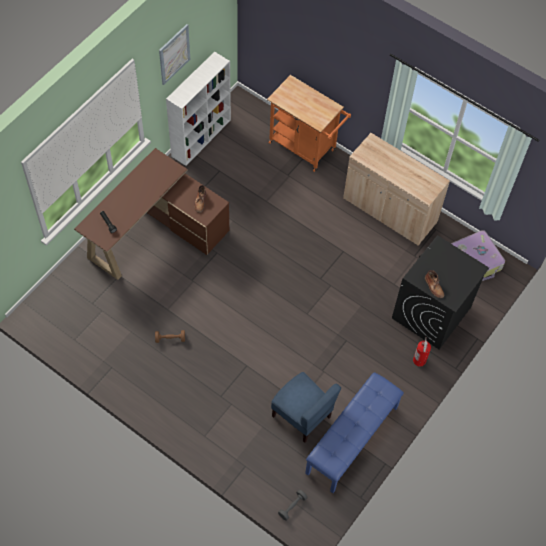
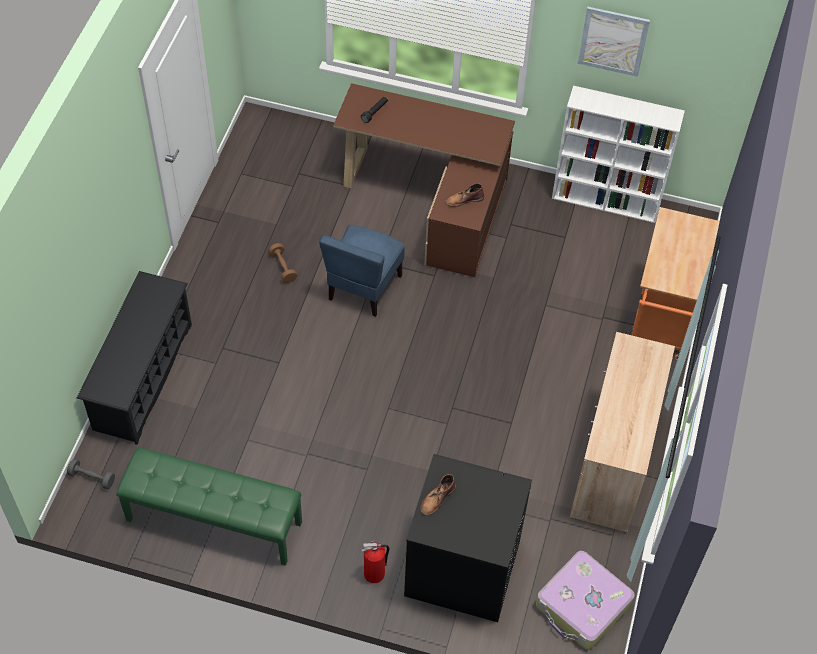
camera: 70 degrees right, 5 degrees down
blue chair [271,372,341,443] -> blue chair moved to [319,225,405,317]
blue bench [305,372,404,493] -> green bench [116,448,302,566]
none -> black shoe rack [77,271,192,445]

